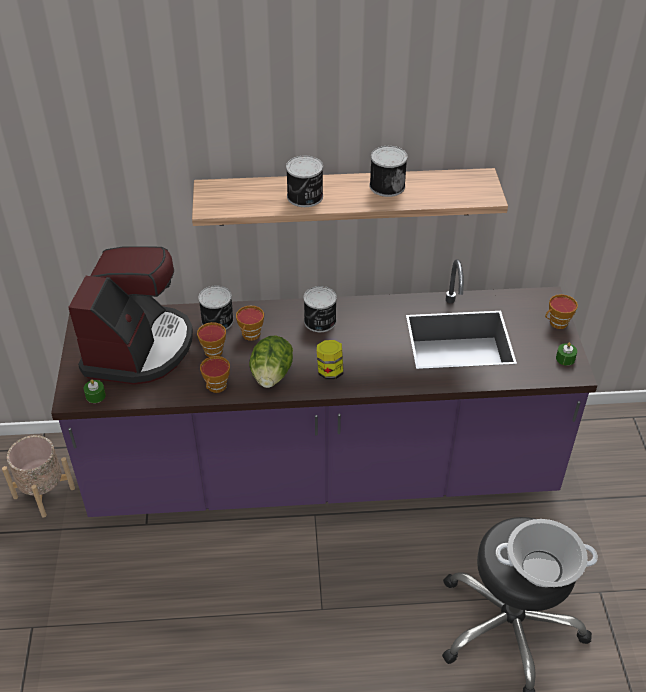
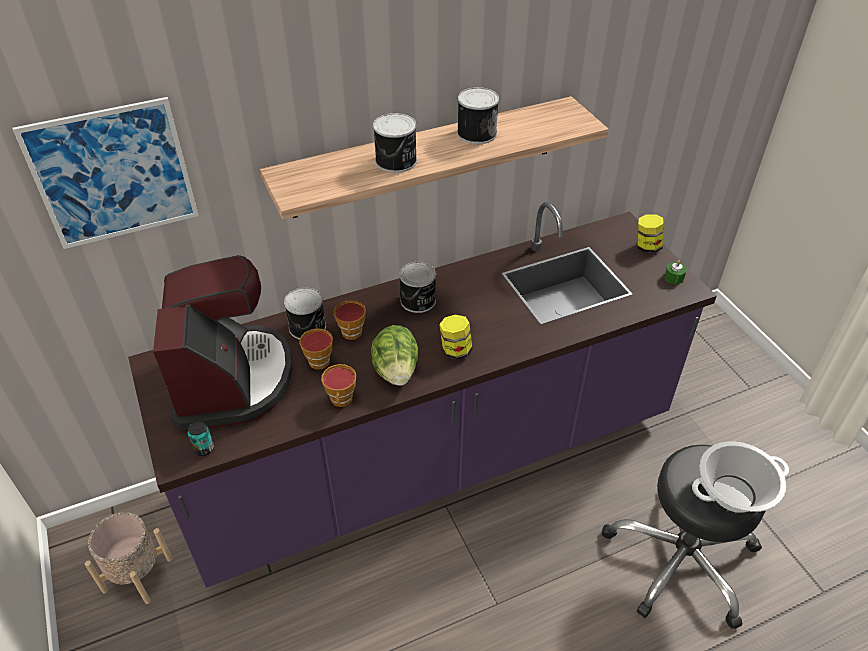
camera: 20 degrees left, 0 degrees up
green candle [84,380,106,403] -> can [188,421,214,456]
cup [545,294,578,329] -> jar [638,214,664,253]
none -> picture [13,97,199,249]

